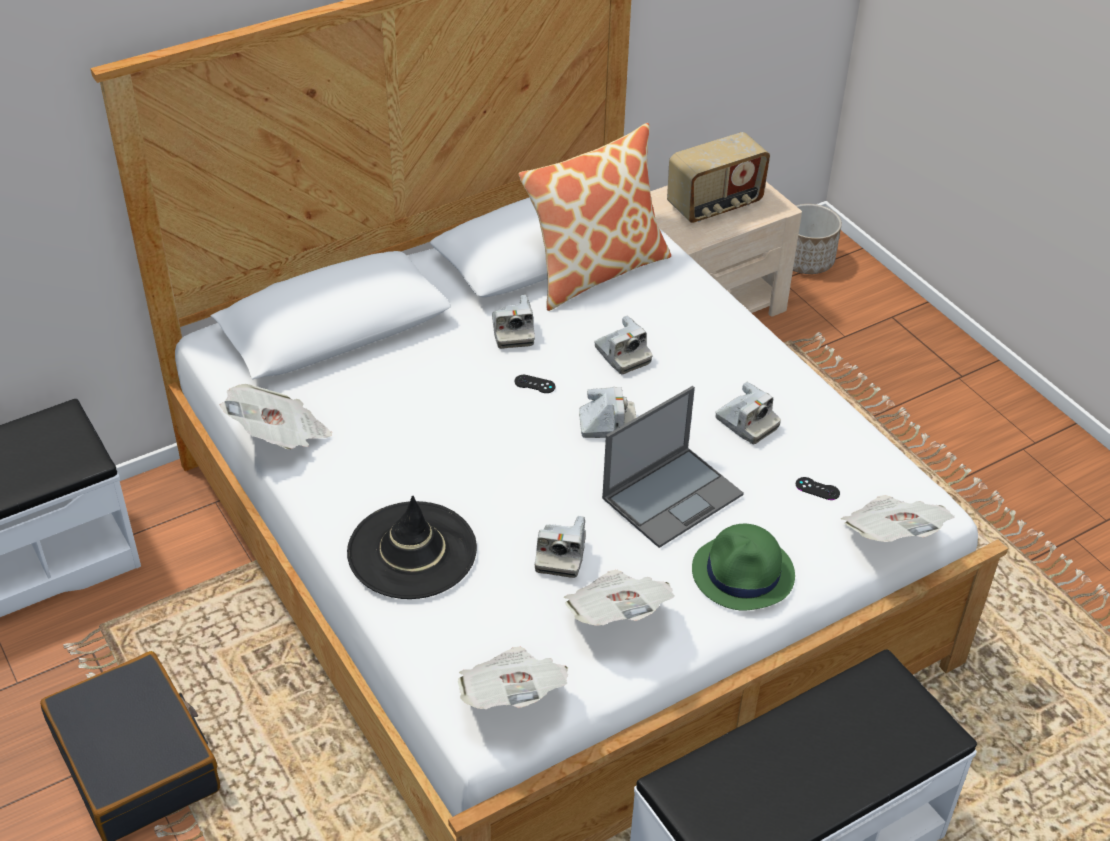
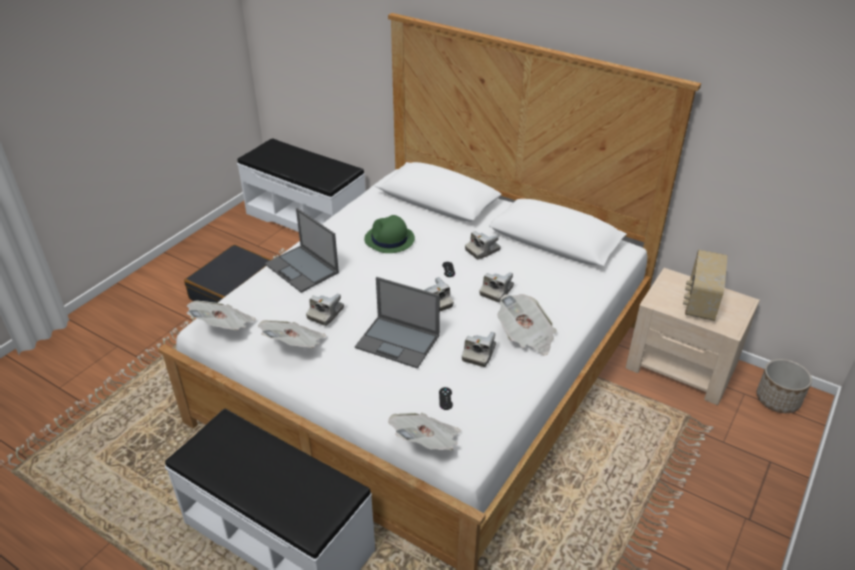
camera: 65 degrees right, 5 degrees down
newspaper [220,384,332,449] -> newspaper moved to [497,294,557,356]
black hat [347,496,477,599] -> laptop [265,208,339,293]
pillow [519,123,671,311] -> none
camera [535,516,586,578] -> camera turned 45 degrees counterclockwise [306,293,344,326]
radio [667,132,770,223] -> radio turned 75 degrees clockwise [683,250,727,321]
green hat [692,524,795,611] -> green hat moved to [364,215,415,253]

